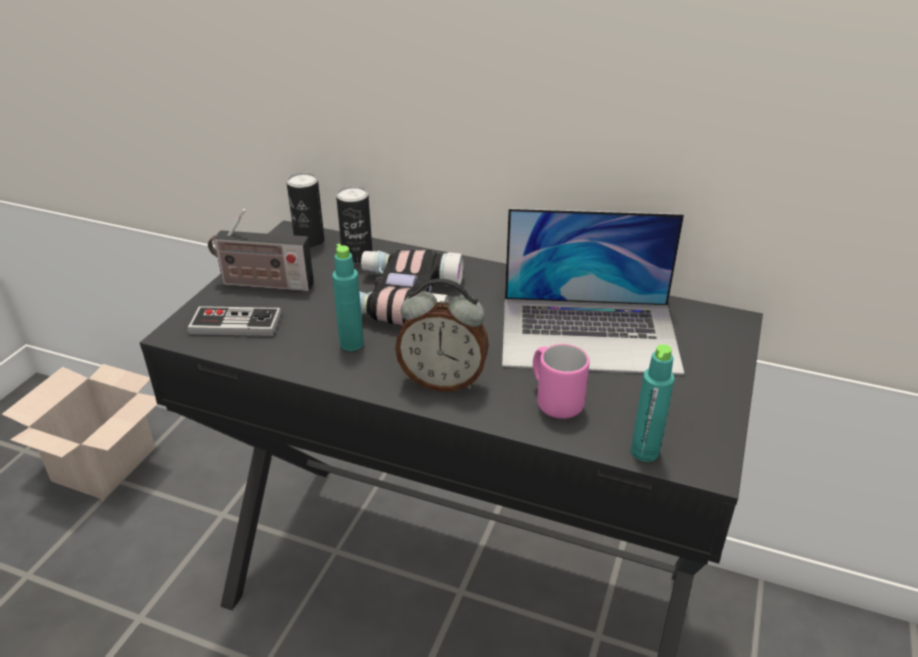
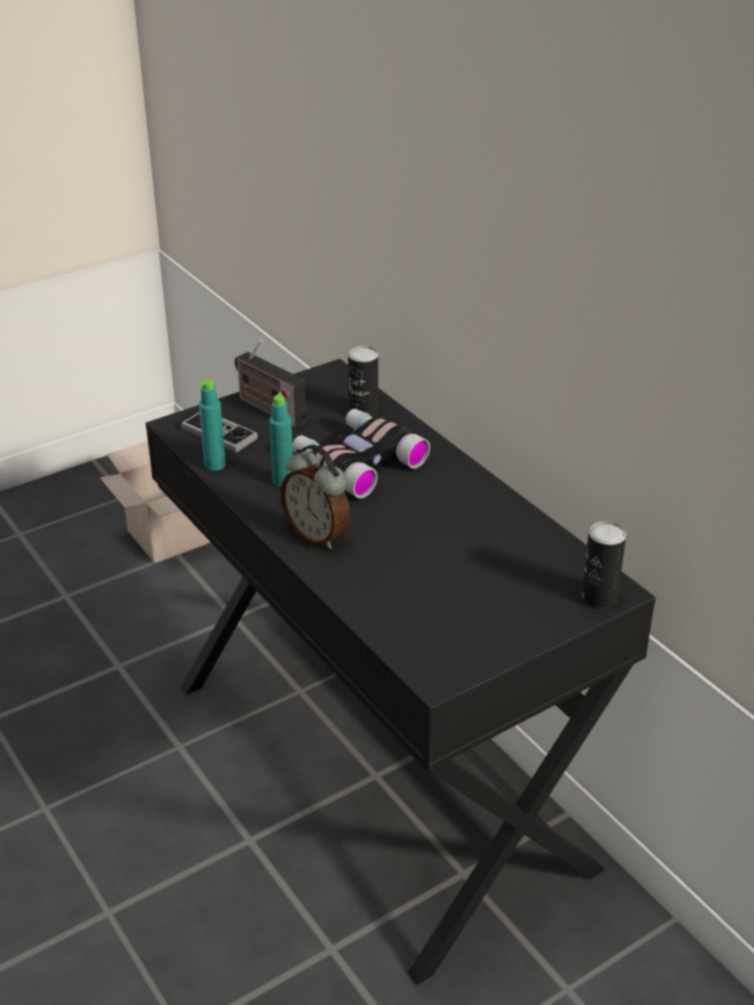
camera: 35 degrees right, 0 degrees up
can [287,173,324,248] -> can moved to [581,521,626,608]
laptop [502,208,684,375] -> none
pink mug [533,344,590,419] -> none
turquoise bottle [631,344,675,462] -> turquoise bottle moved to [198,379,226,471]

